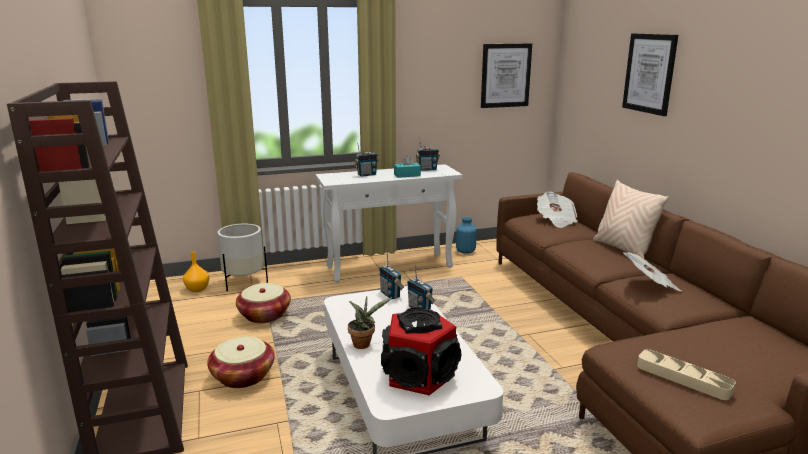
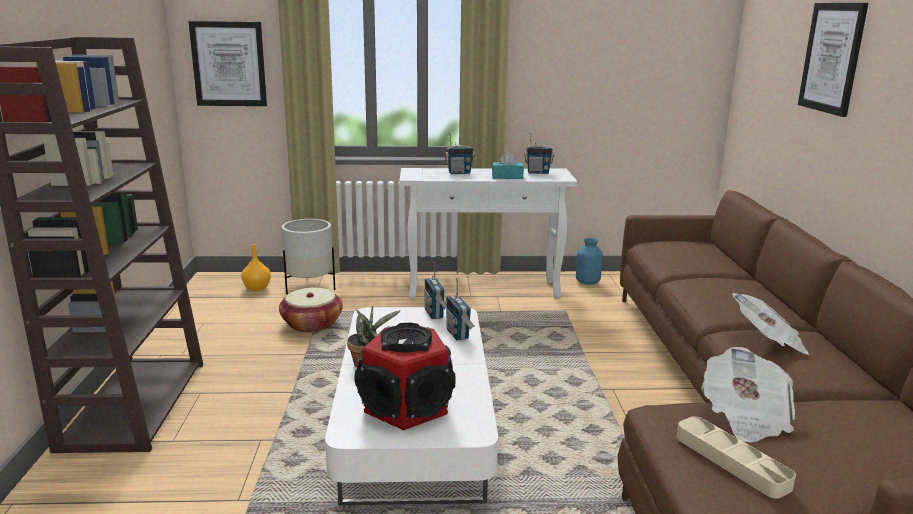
camera: 15 degrees right, 0 degrees up
basket [207,336,275,388] -> none
picture [481,43,532,108] -> picture moved to [189,21,267,106]
newspaper [537,192,578,228] -> newspaper moved to [702,347,795,442]
beige pillow [593,180,669,259] -> none

